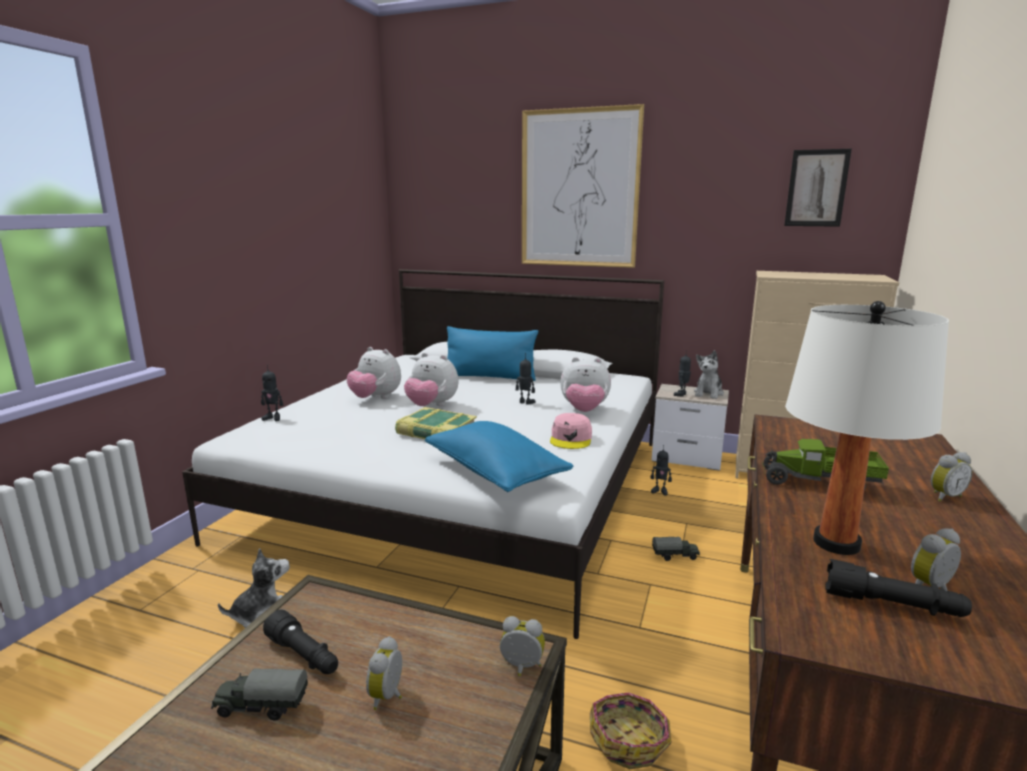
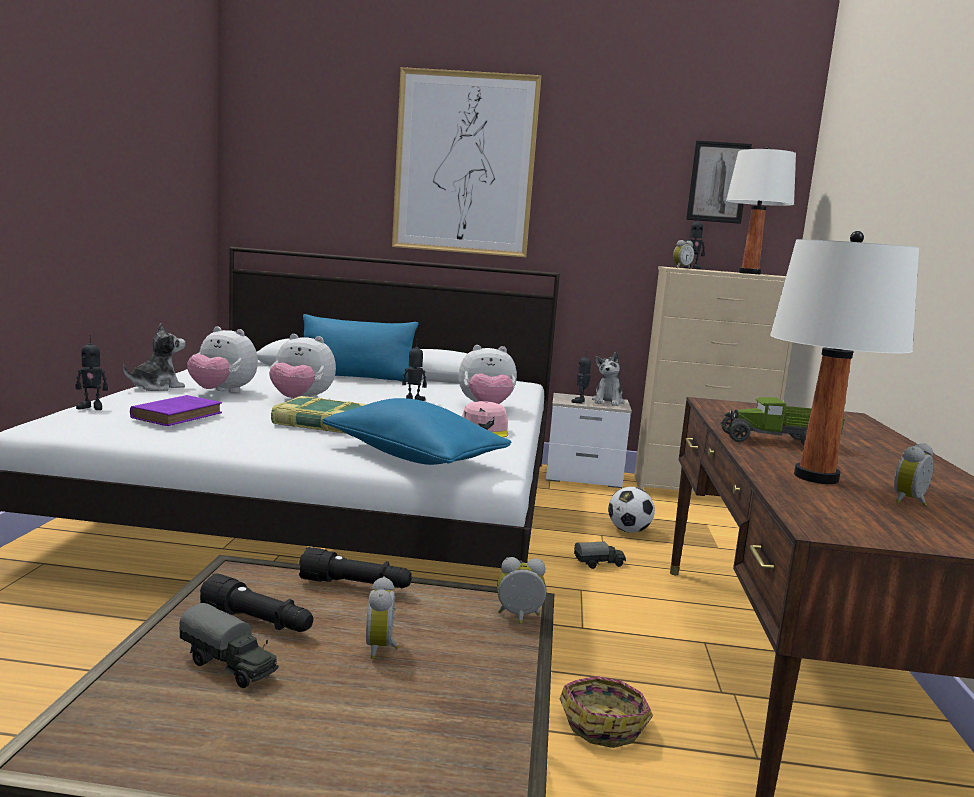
camera: 15 degrees left, 5 degrees down
toy truck [211,668,308,721] -> toy truck turned 135 degrees counterclockwise [179,603,279,688]
plush toy [218,548,290,628] -> plush toy moved to [123,323,186,391]
toy robot [651,445,672,495] -> toy robot moved to [684,214,705,269]
black flashlight [826,559,972,617] -> black flashlight moved to [299,547,412,588]
alarm clock [931,452,973,502] -> alarm clock moved to [673,240,694,269]
none -> purple book [130,395,222,426]
none -> football [608,487,655,533]
none -> white table lamp [726,146,796,274]

